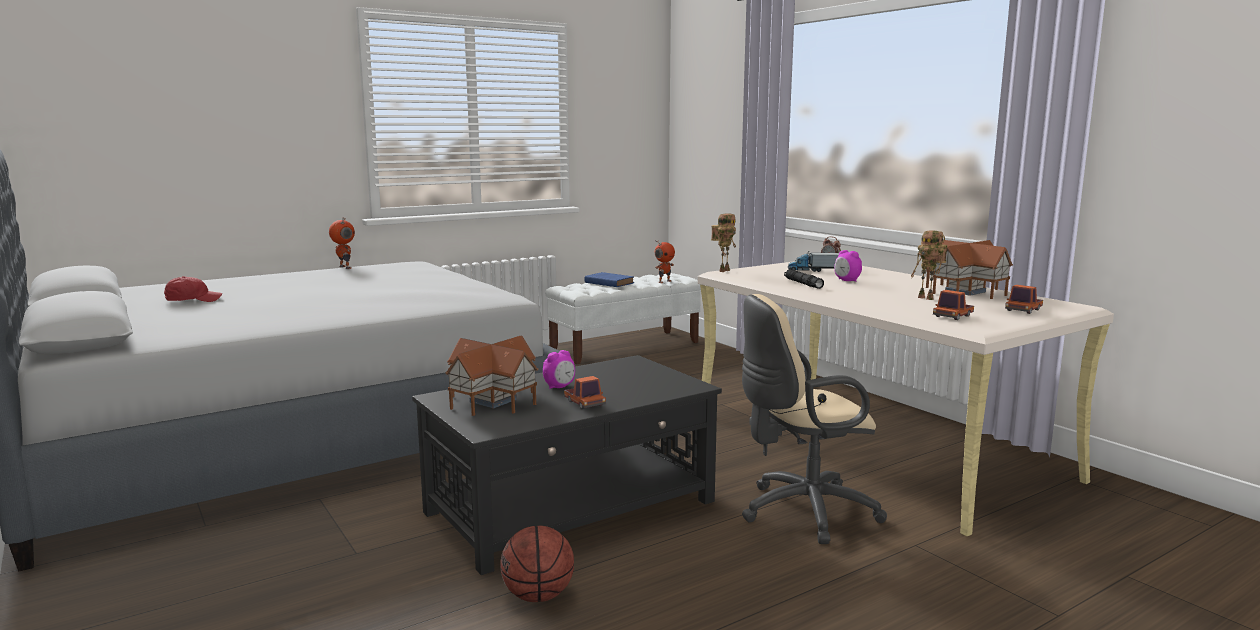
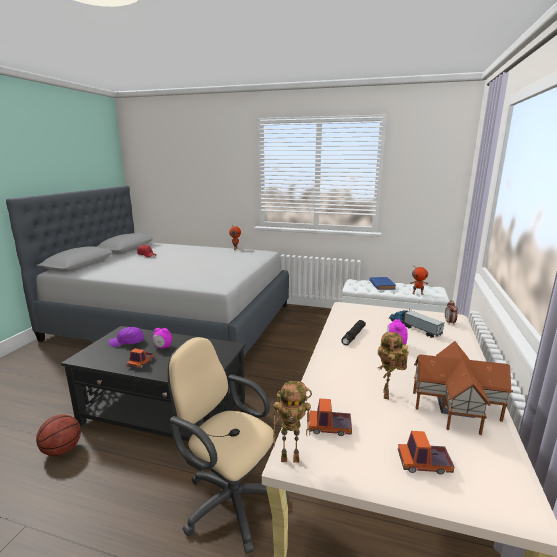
camera: 50 degrees right, 5 degrees up
toy house [445,336,538,416] -> purple cap [109,327,144,347]
toy robot [711,213,736,272] -> toy robot moved to [273,381,312,463]

